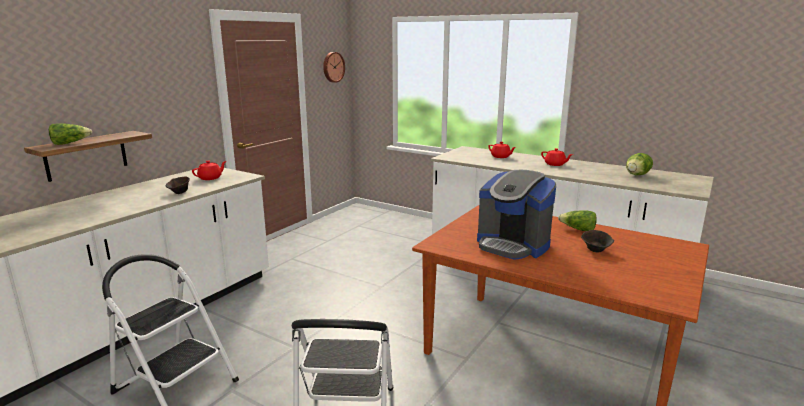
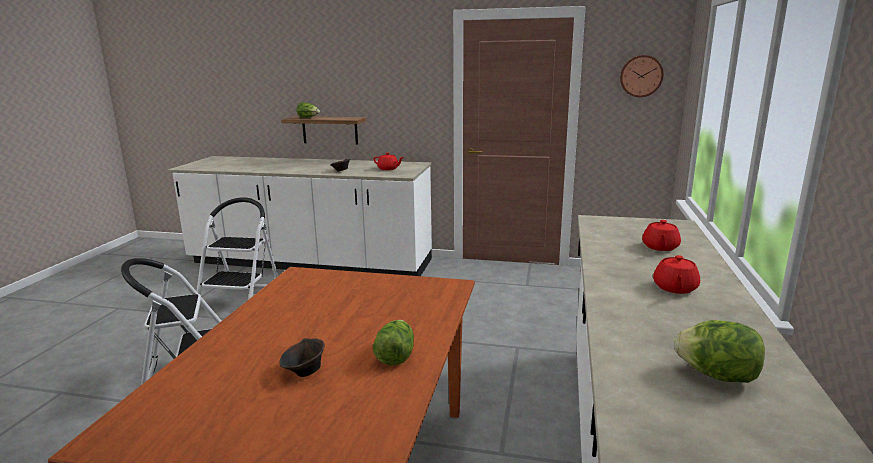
camera: 70 degrees right, 0 degrees up
coffee machine [477,170,556,260] -> none

